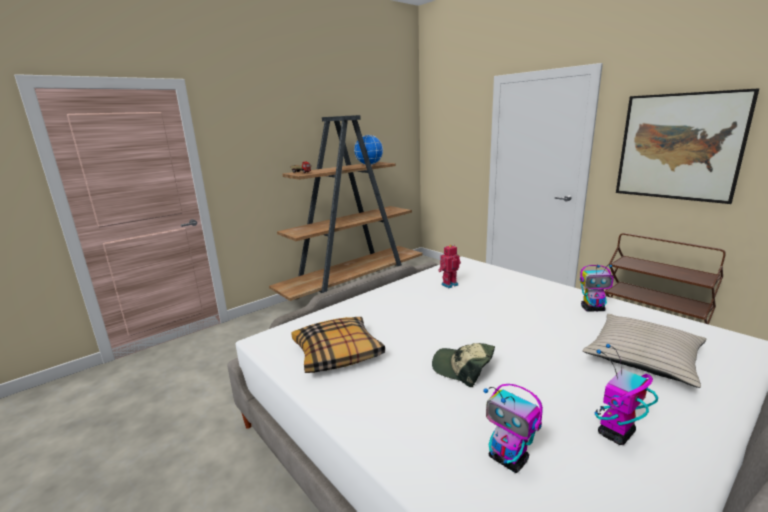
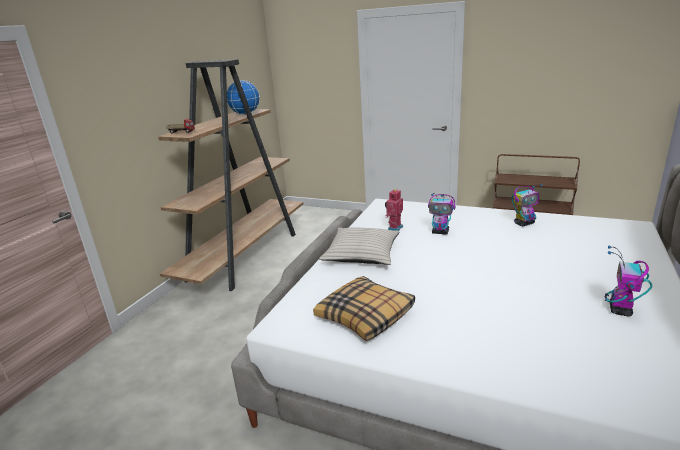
camera: 25 degrees left, 5 degrees up
cap [432,343,495,387] -> none
toy robot [483,384,543,473] -> toy robot moved to [428,193,455,235]
beige pillow [583,314,707,388] -> beige pillow moved to [319,228,400,265]
picture [616,88,759,204] -> none

